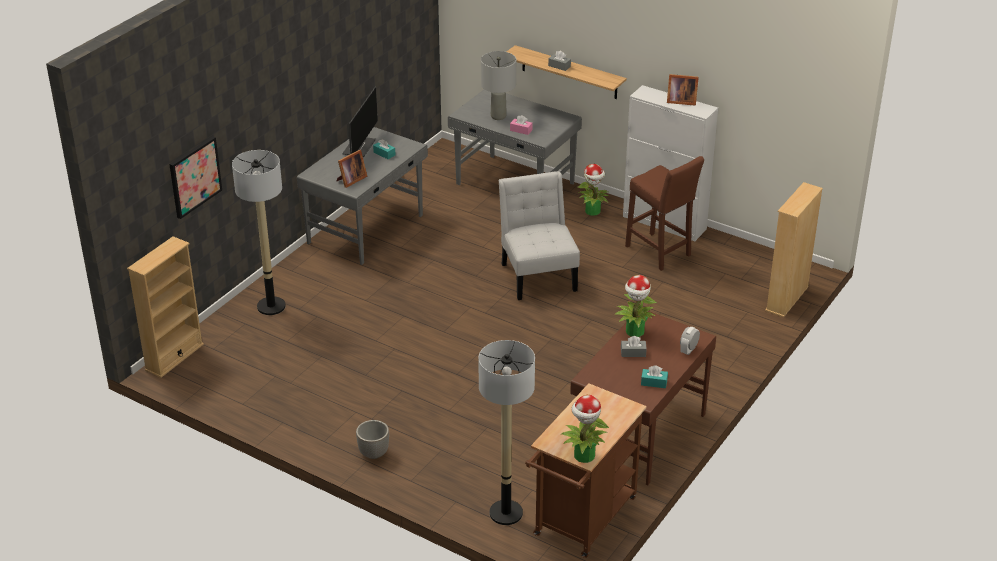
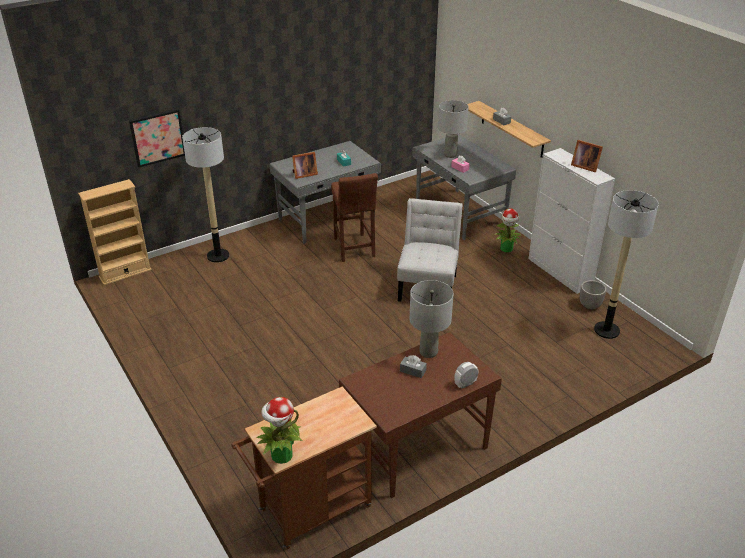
camera: 25 degrees right, 0 degrees up
monitor [342,87,378,157] -> none
planter [356,420,389,459] -> planter moved to [580,280,606,310]
floor lamp [478,340,535,525] -> floor lamp moved to [594,190,659,339]
potted plant [614,275,657,337] -> grey table lamp [410,280,453,358]
brown stool [625,156,704,271] -> brown stool moved to [331,173,378,262]
turquoise tissue box [641,365,668,388] -> none
beige bookcase [765,182,823,318] -> none

